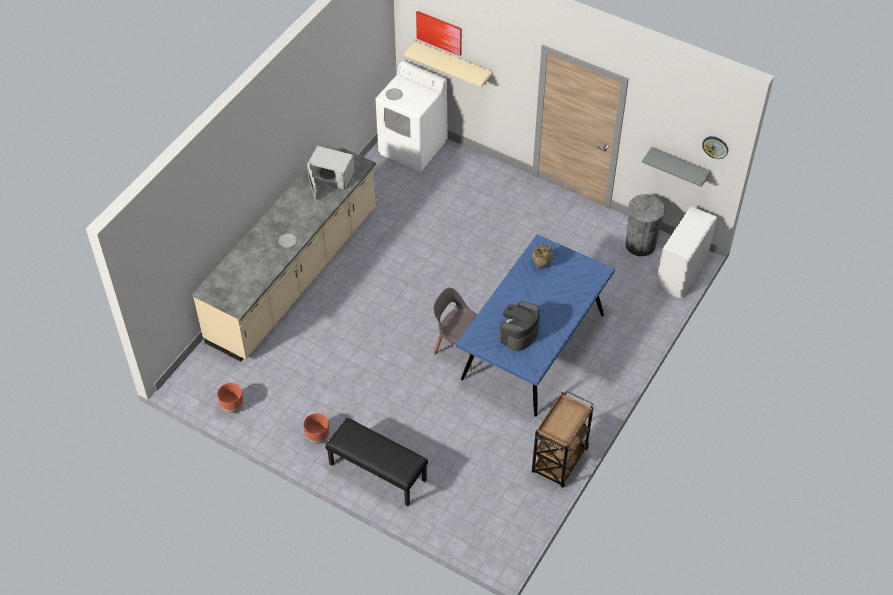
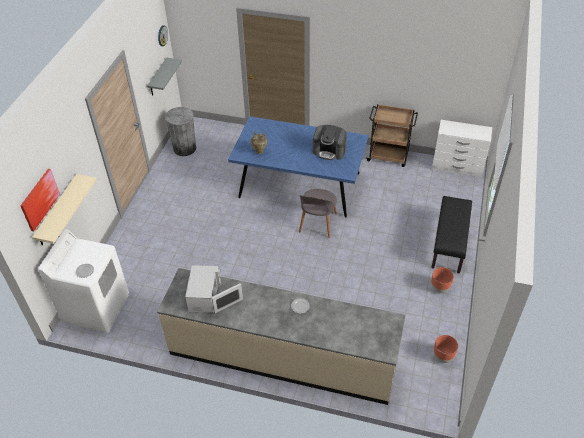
camera: 105 degrees left, 5 degrees down
white dresser [656,206,717,299] -> white dresser moved to [432,120,492,177]

